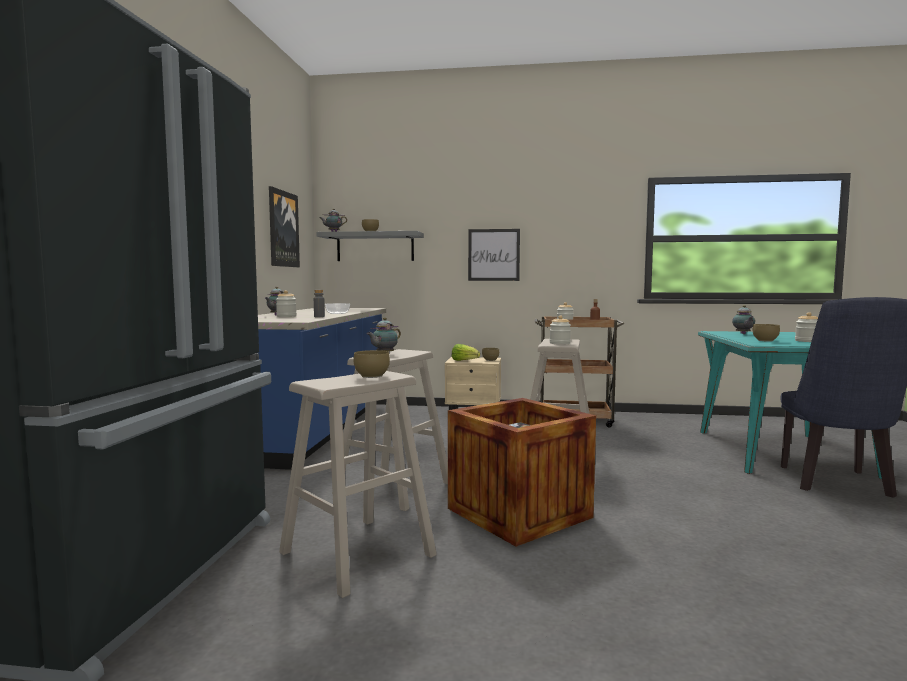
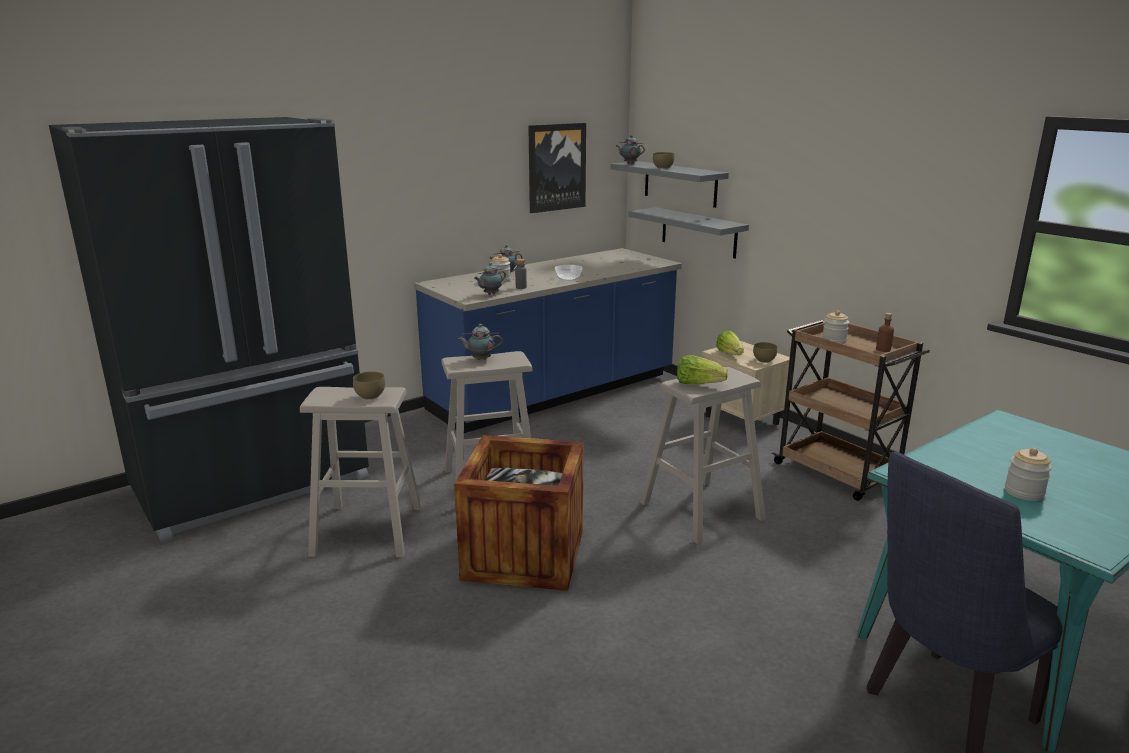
camera: 45 degrees right, 15 degrees up
picture [468,229,520,281] -> none
jar [550,315,571,345] -> lettuce [677,355,728,384]
teapot [732,305,755,334] -> teapot moved to [474,262,506,295]
brown bowl [753,324,780,341] -> none
none -> grey shelf [628,207,749,259]

